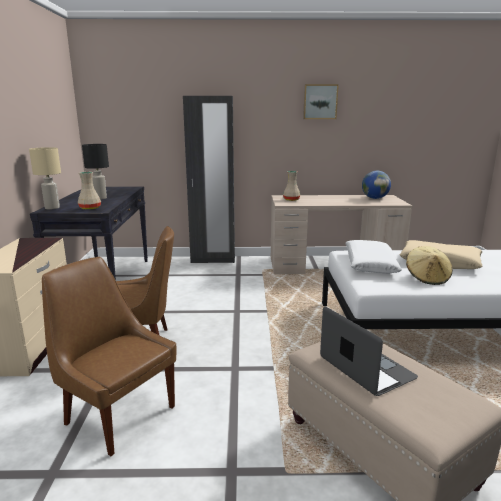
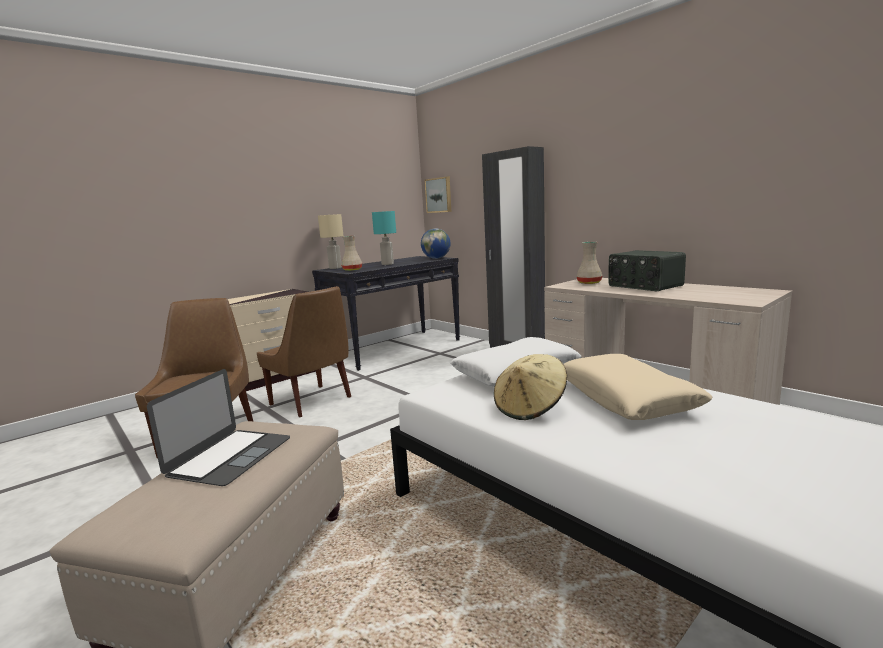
camera: 50 degrees right, 5 degrees down
black table lamp [82,144,109,200] -> turquoise table lamp [372,211,396,265]
picture [303,84,339,119] -> picture moved to [425,177,451,213]
globe [362,171,391,199] -> globe moved to [421,229,451,259]
none -> radio [608,250,686,291]

